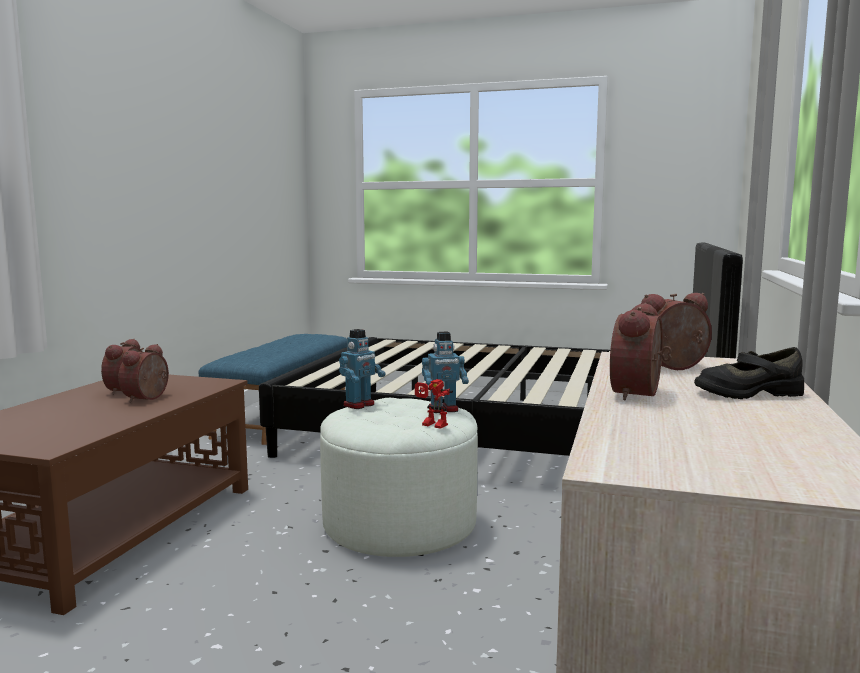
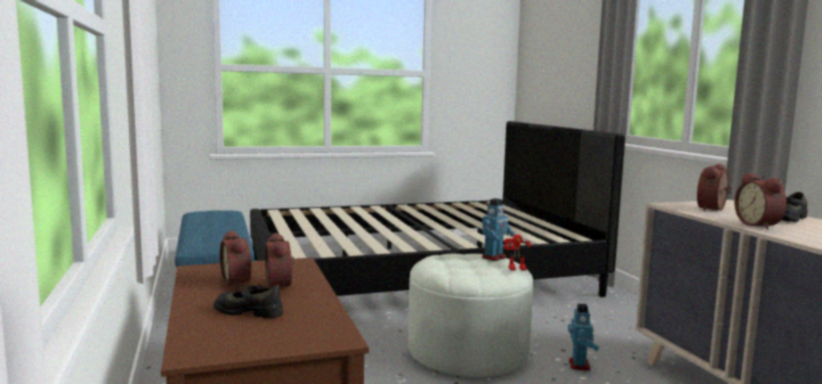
camera: 35 degrees left, 0 degrees up
toy robot [339,329,385,409] -> toy robot moved to [568,304,599,370]
none -> black shoe [213,284,283,319]

